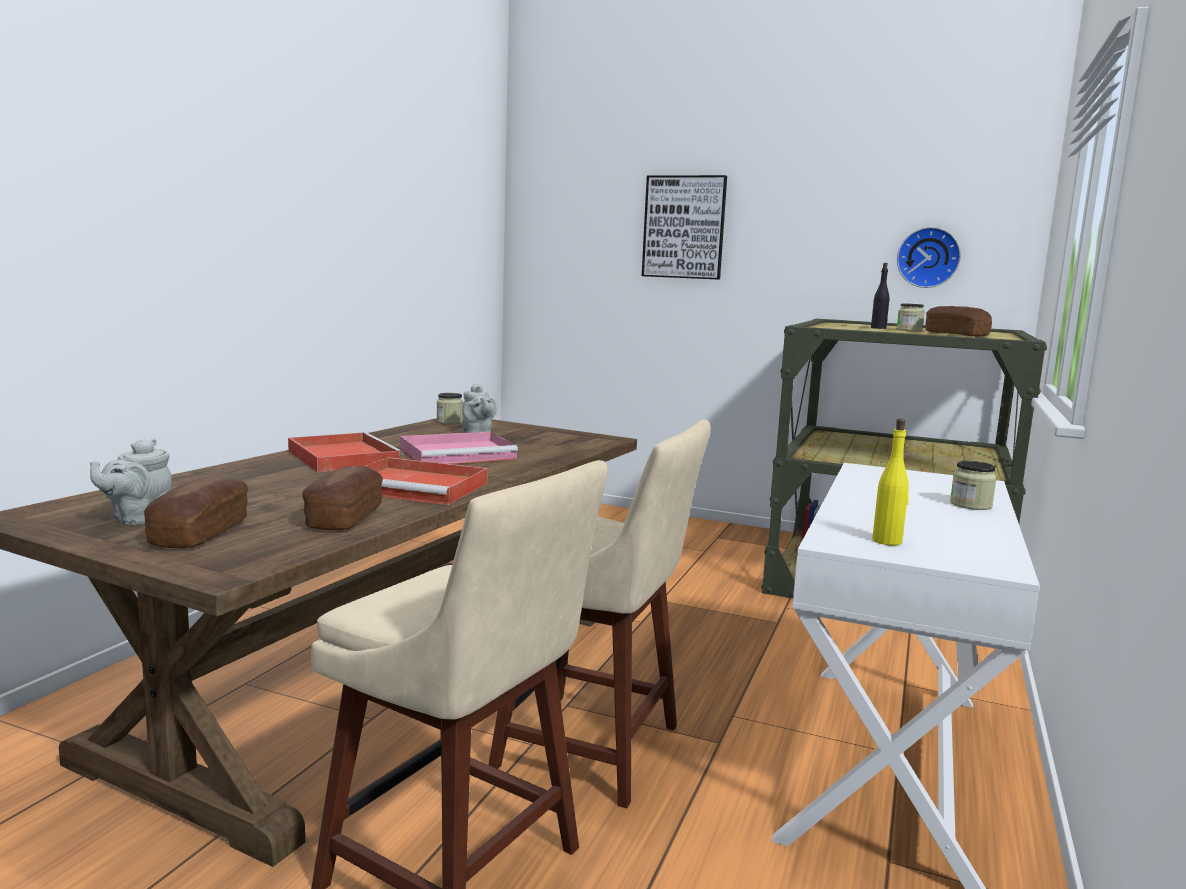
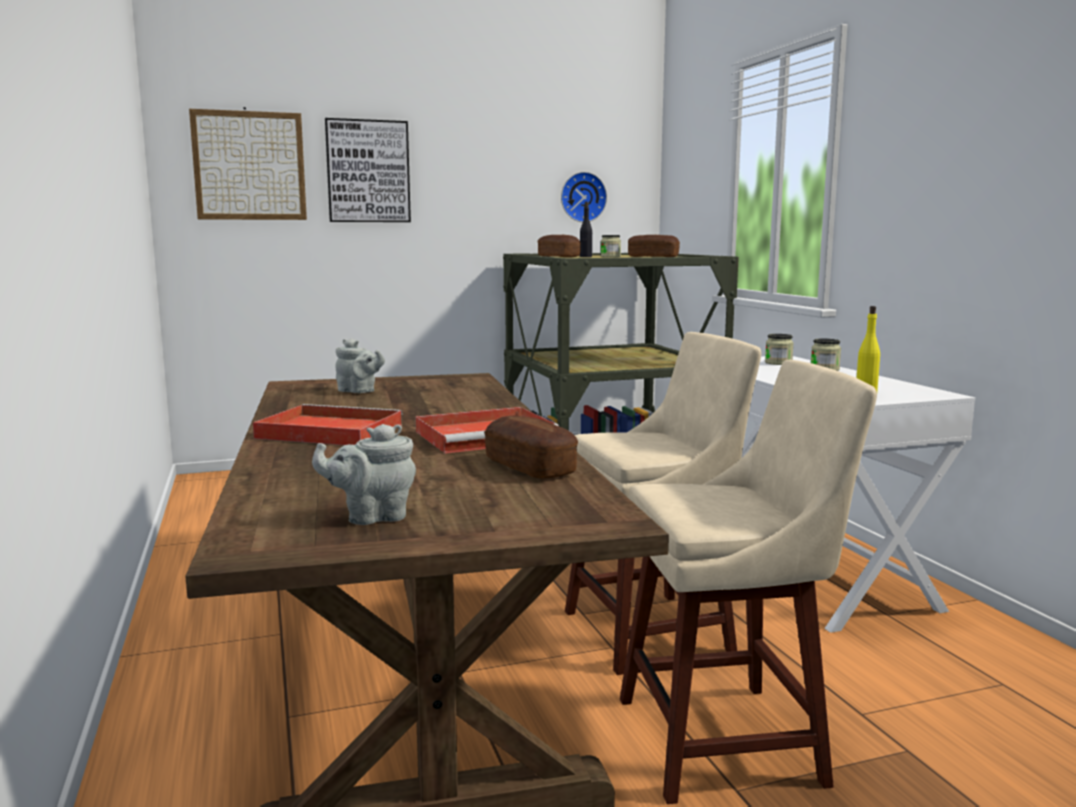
camera: 40 degrees left, 0 degrees up
grey teapot [90,438,172,525] -> grey teapot turned 90 degrees clockwise [312,424,416,525]
bread [144,477,248,548] -> bread moved to [537,235,581,258]
pink tray [400,432,518,464] -> none
jar [437,393,463,424] -> jar moved to [765,334,794,365]
none -> picture [189,107,307,220]

